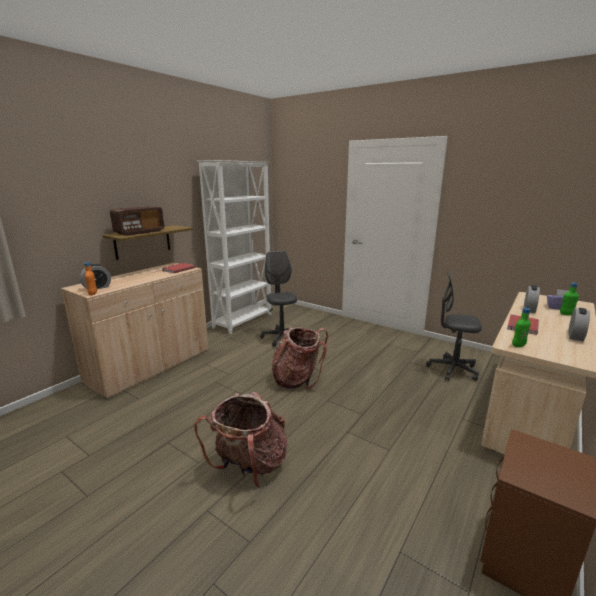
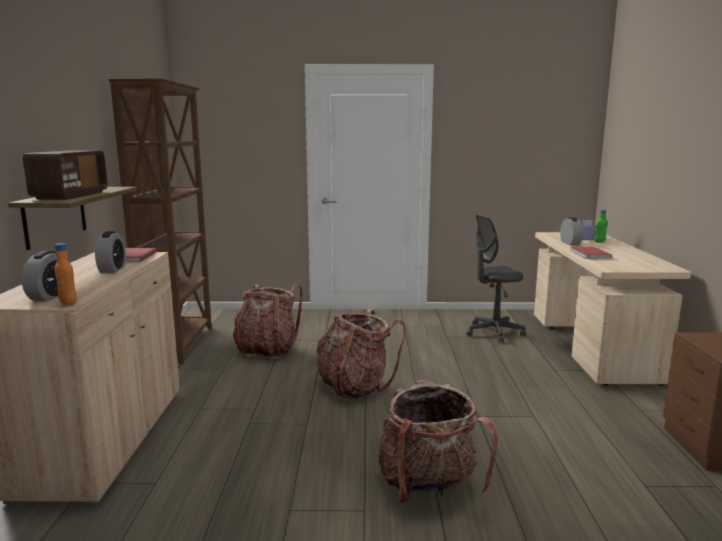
camera: 35 degrees left, 5 degrees down
white bookcase [197,160,271,334] -> brown bookcase [108,78,212,364]
grey office chair [260,251,297,347] -> backpack [233,284,303,359]
green bottle [512,308,531,347] -> none
alarm clock [568,308,590,341] -> alarm clock moved to [95,231,126,273]

